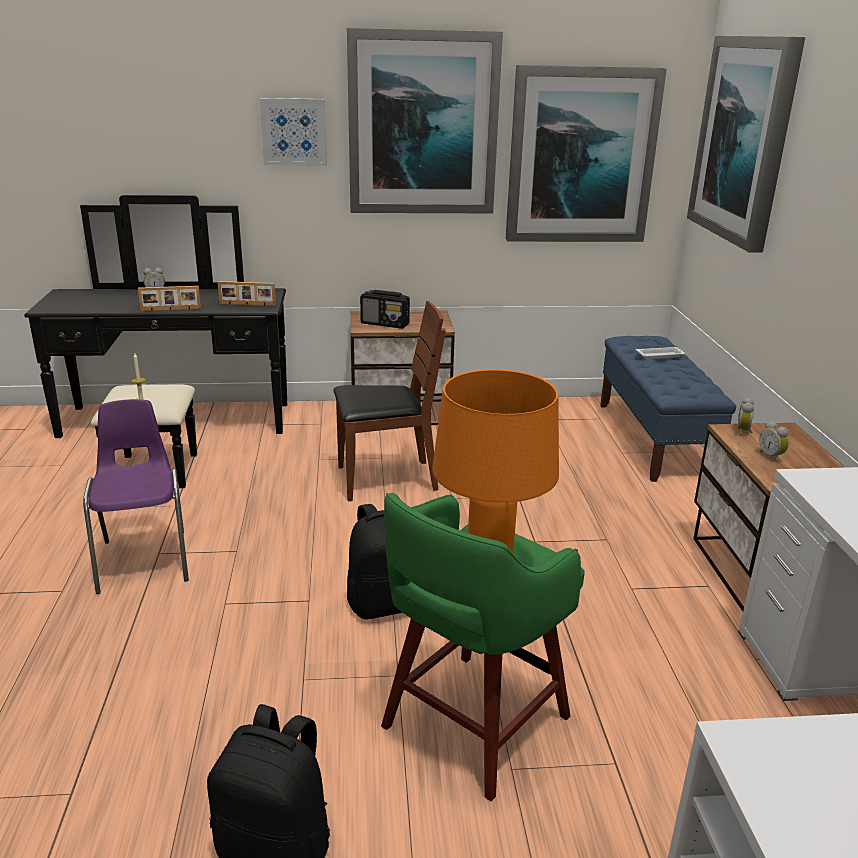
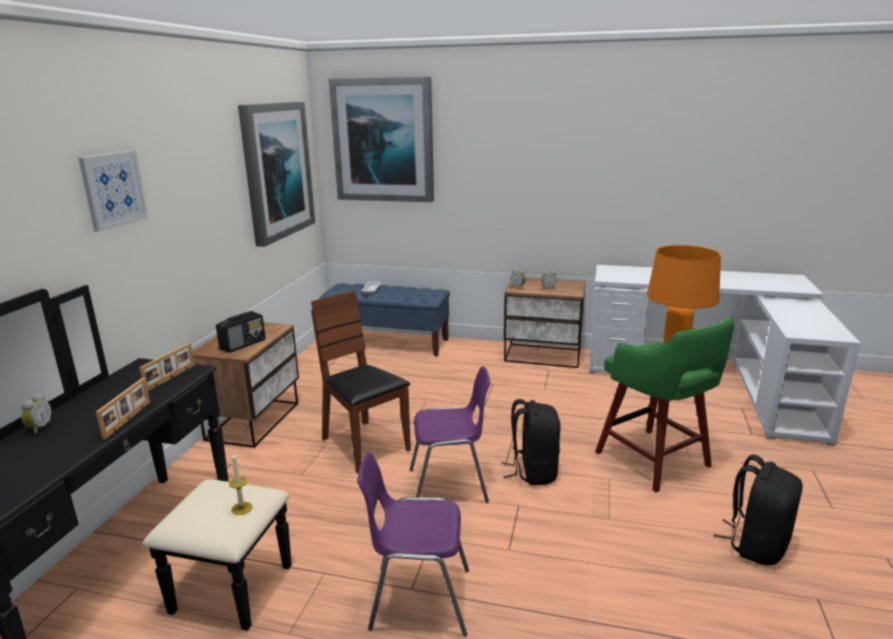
camera: 70 degrees left, 5 degrees down
brown chair [333,301,446,502] -> brown chair turned 45 degrees counterclockwise [311,291,411,474]
picture [347,28,503,213] -> none
none -> purple chair [410,366,491,503]

